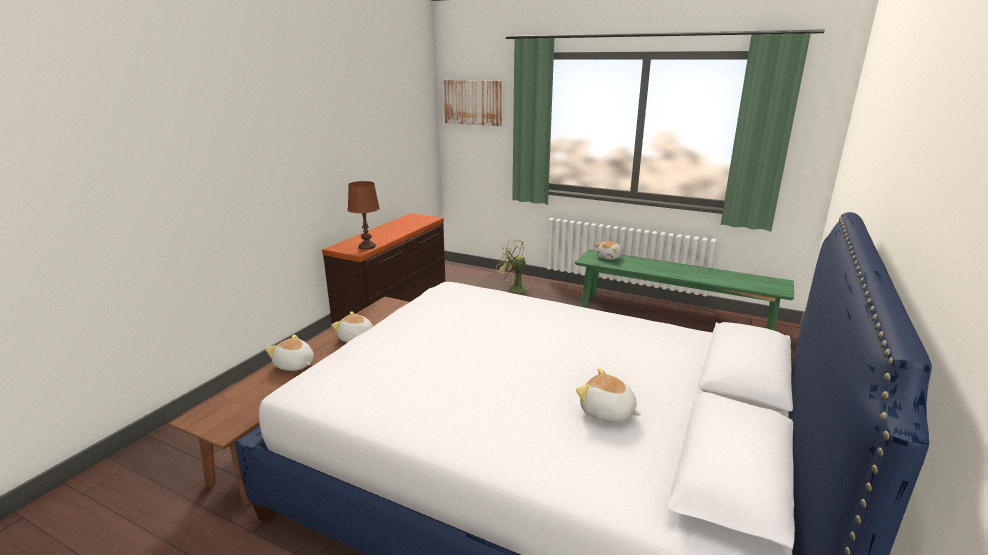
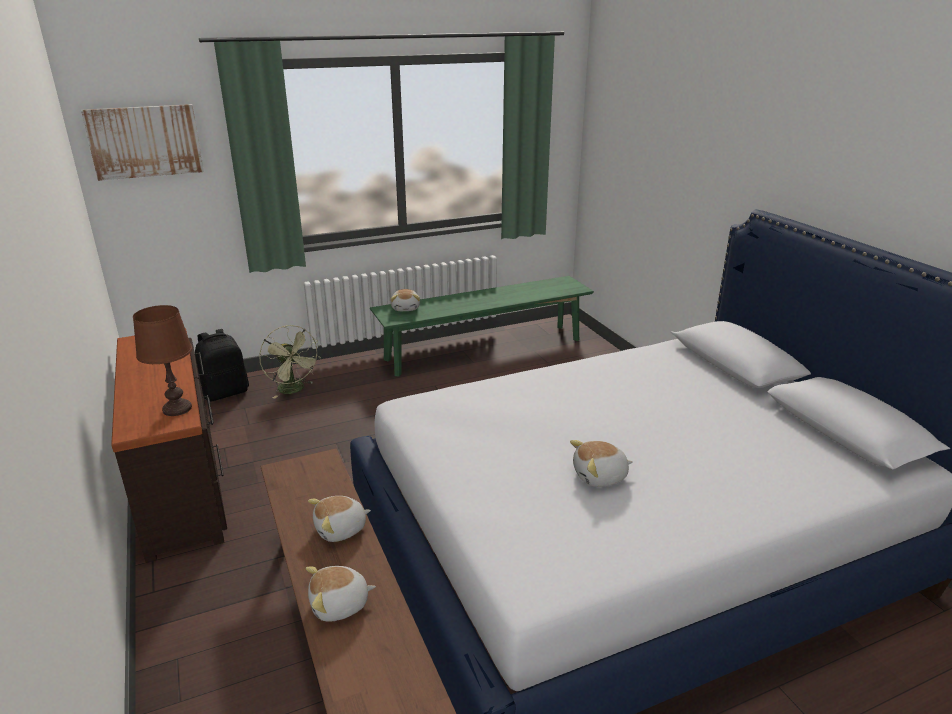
camera: 50 degrees left, 5 degrees up
green fan [496,239,529,295] -> green fan turned 105 degrees counterclockwise [259,325,320,399]
plush toy [576,368,641,422] -> plush toy moved to [570,440,633,487]
none -> black backpack [195,329,249,401]

